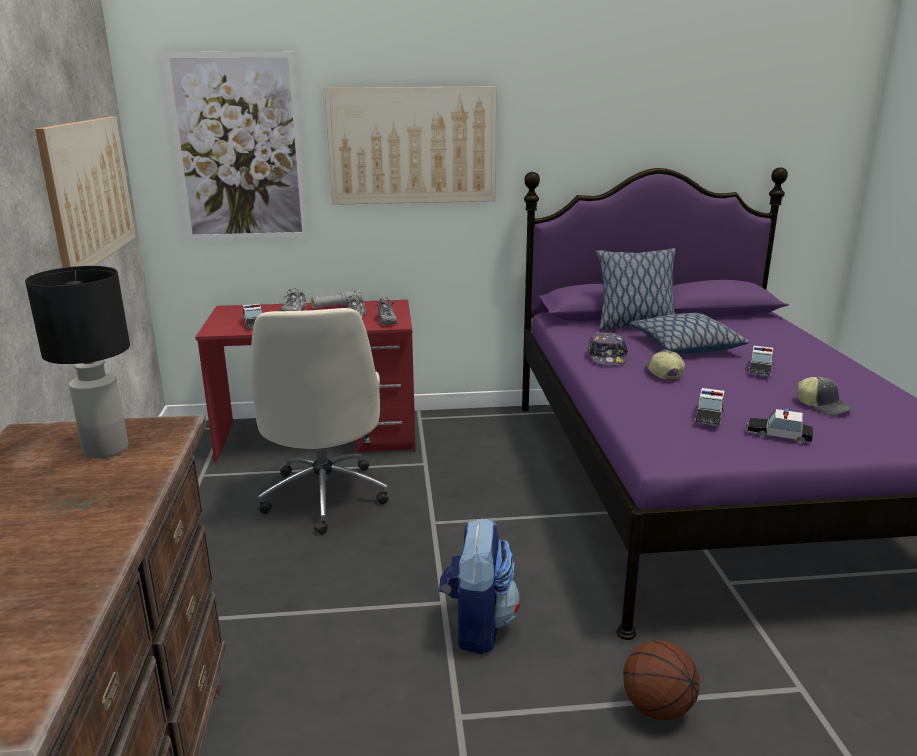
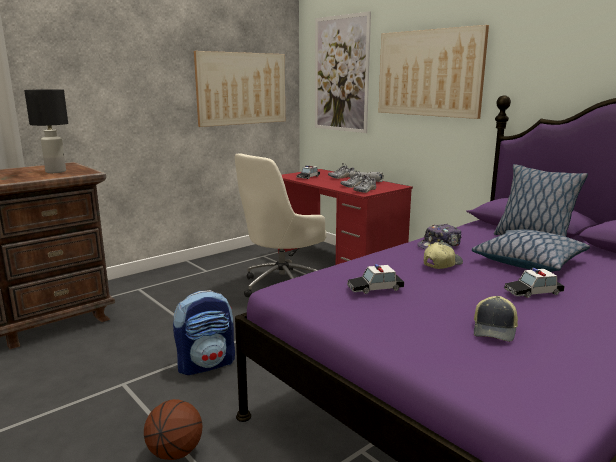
camera: 55 degrees right, 5 degrees down
toy car [747,408,813,444] -> none

